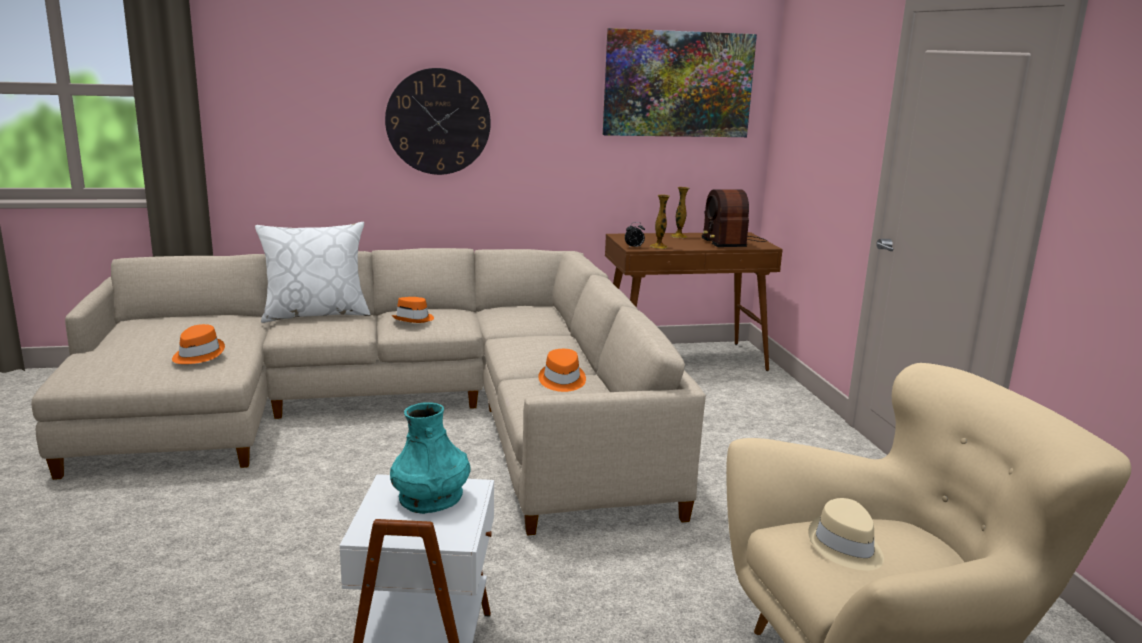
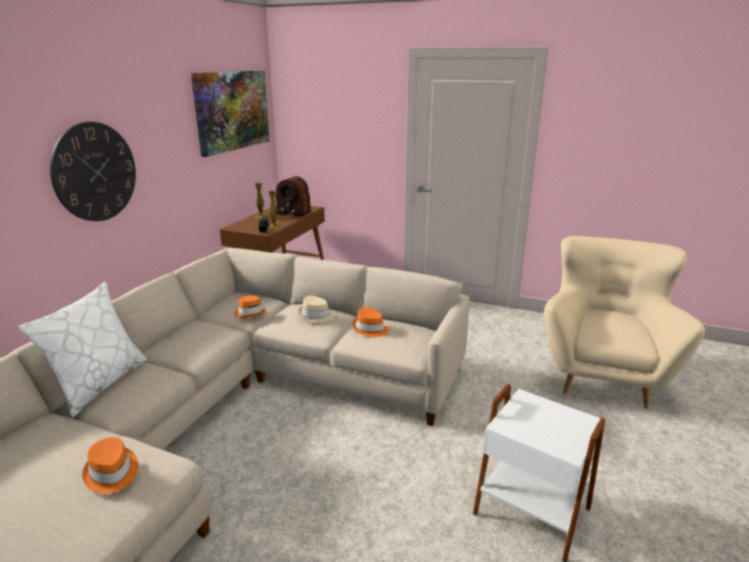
camera: 55 degrees left, 5 degrees up
turquoise vase [390,403,471,514] -> none
orange hat [392,297,434,323] -> orange hat moved to [234,295,266,318]
beige hat [808,498,884,570] -> beige hat moved to [299,296,334,322]

